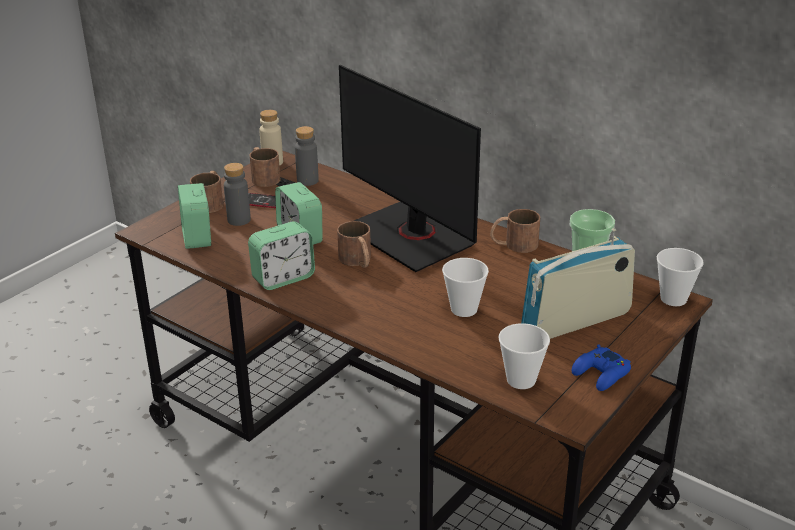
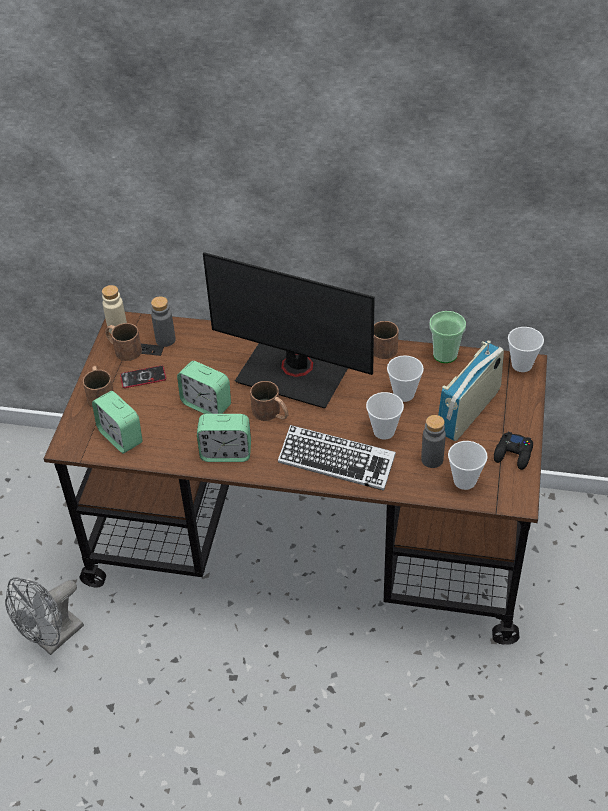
camera: 25 degrees left, 15 degrees up
grey bottle [224,163,251,226] -> grey bottle moved to [421,415,446,468]
alarm clock [248,221,315,290] -> alarm clock turned 60 degrees clockwise [197,414,251,462]
blue game controller [572,344,631,391] -> black game controller [494,432,533,470]
none -> grey fan [5,577,84,655]
none -> keyboard [278,425,396,491]
none -> cup [387,355,424,402]

